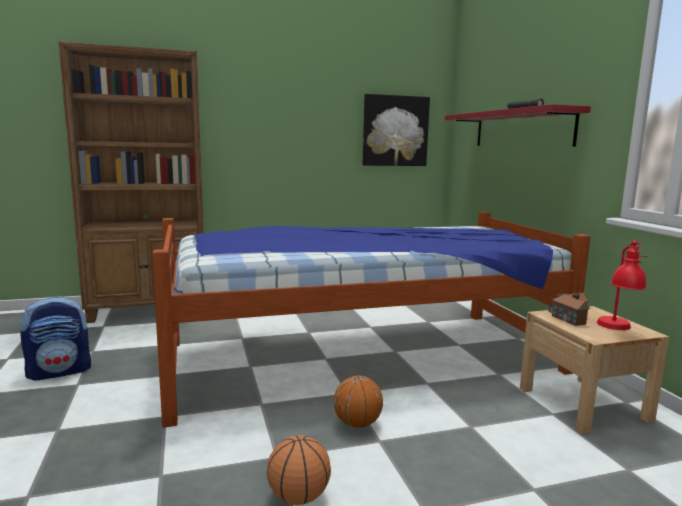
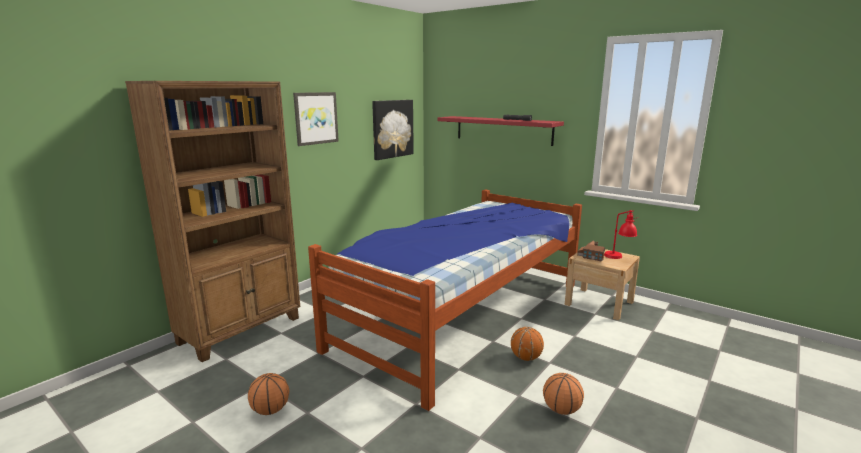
camera: 35 degrees left, 5 degrees up
backpack [20,296,91,381] -> basketball [248,373,289,415]
none -> picture [293,92,339,146]

